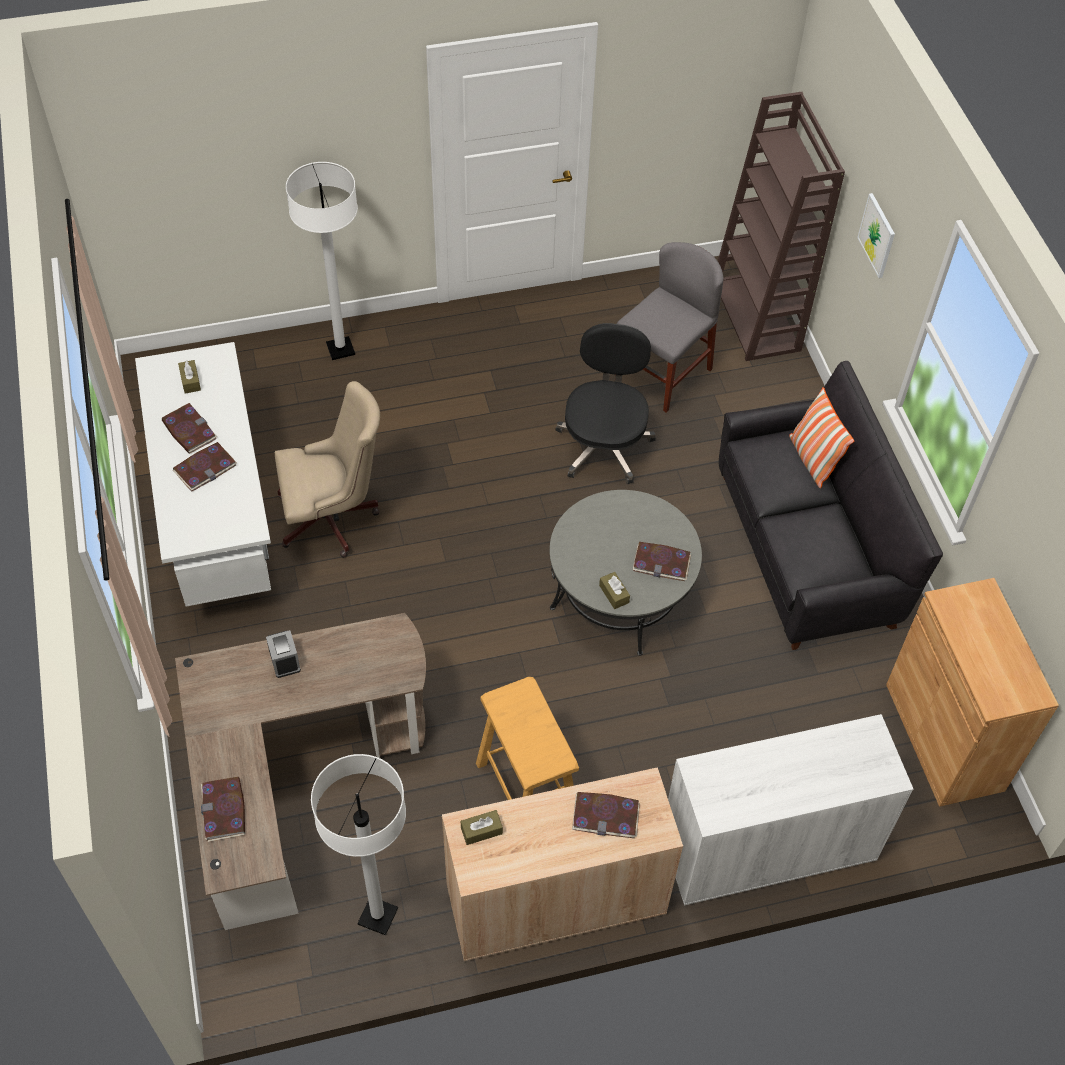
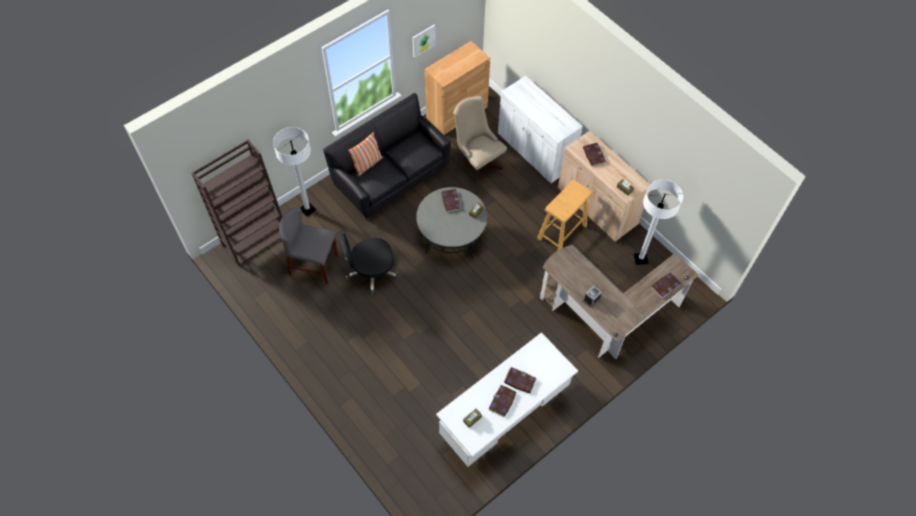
camera: 115 degrees left, 5 degrees up
beige office chair [275,381,380,558] -> beige office chair moved to [453,96,507,186]
white floor lamp [286,162,358,360] -> white floor lamp moved to [273,127,316,216]
picture [857,193,895,278] -> picture moved to [412,25,436,58]

